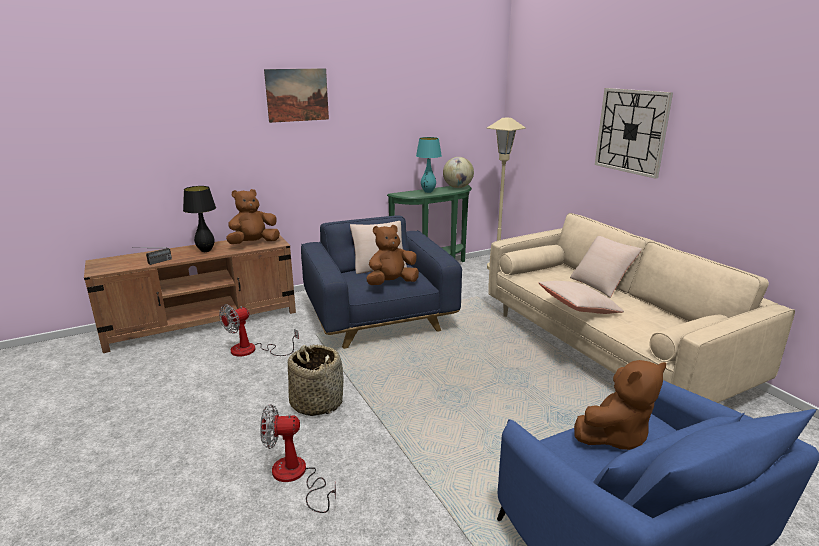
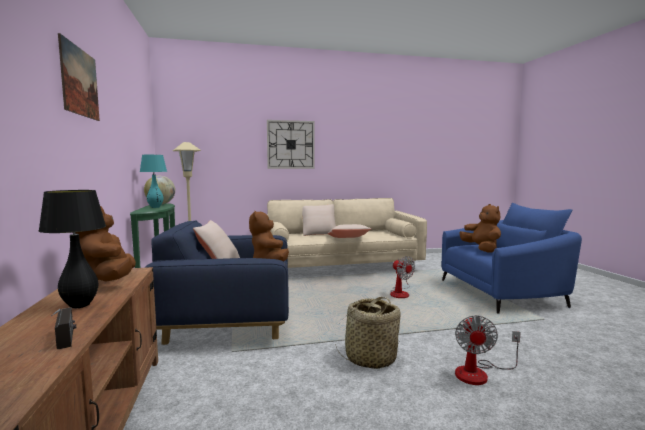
camera: 75 degrees left, 15 degrees down
fan [219,304,299,357] -> fan moved to [390,256,415,298]

